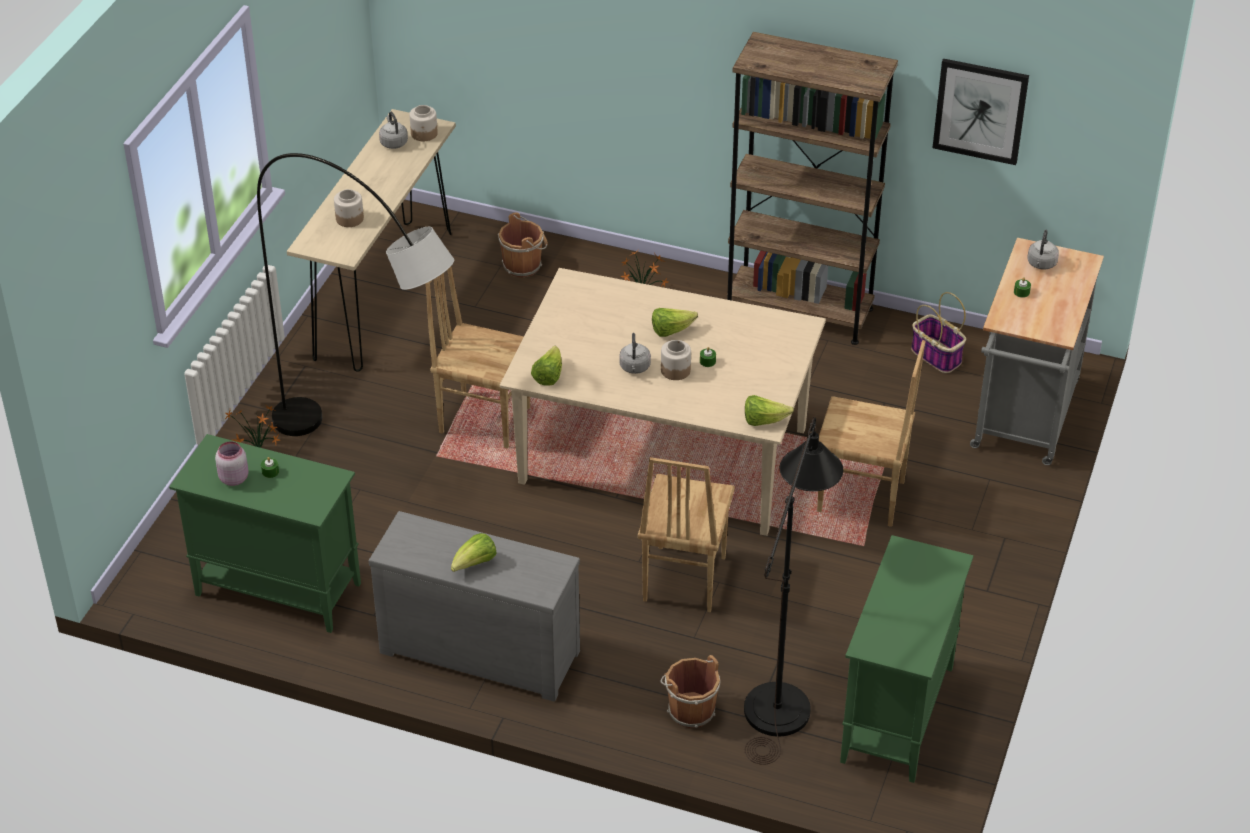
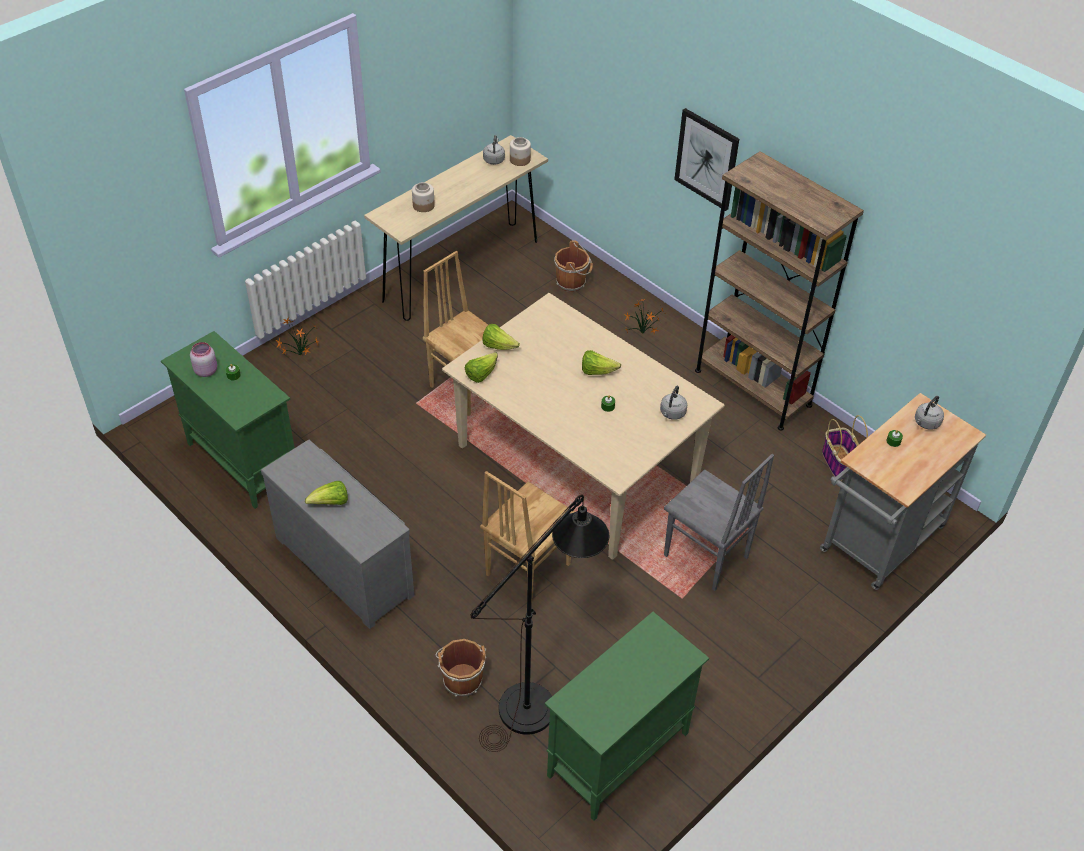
camera: 25 degrees right, 5 degrees up
grey floor lamp [257,153,454,436] -> none
grey kettle [619,333,651,374] -> grey kettle moved to [660,386,687,420]
jar [661,340,691,380] -> none
lettuce [745,395,794,426] -> lettuce moved to [482,324,520,350]
brown chair [817,340,926,527] -> grey chair [664,454,774,591]
picture [933,59,1029,165] -> picture moved to [674,108,739,211]

